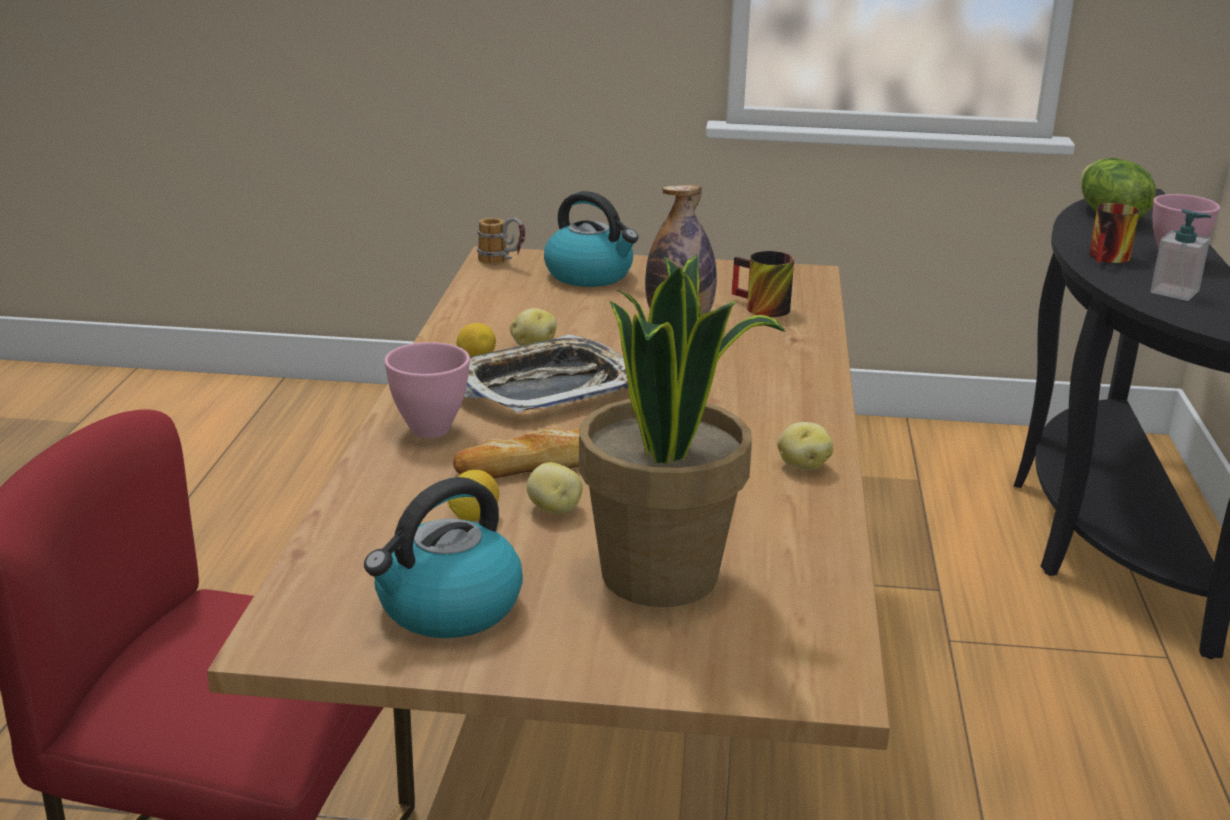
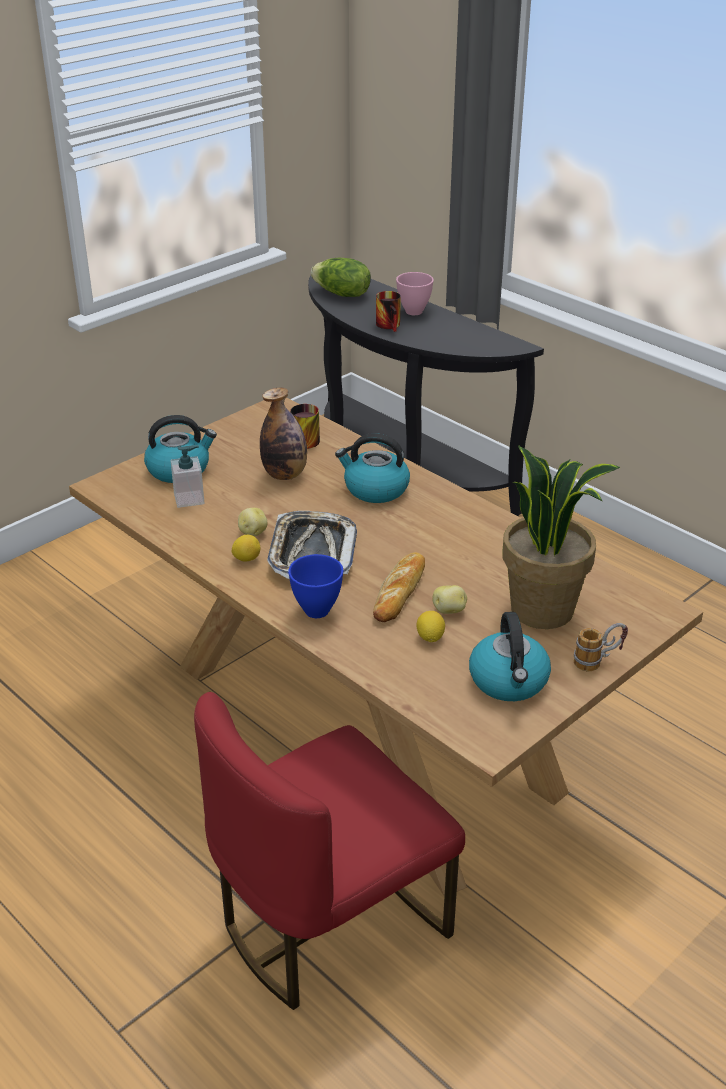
camera: 50 degrees left, 10 degrees up
pink bowl [384,342,470,438] -> blue bowl [288,554,343,618]
mug [477,217,525,264] -> mug moved to [574,623,628,672]
potato [777,422,834,470] -> none
soap dispenser [1150,209,1212,301] -> soap dispenser moved to [170,445,205,508]
none -> kettle [335,433,410,503]

